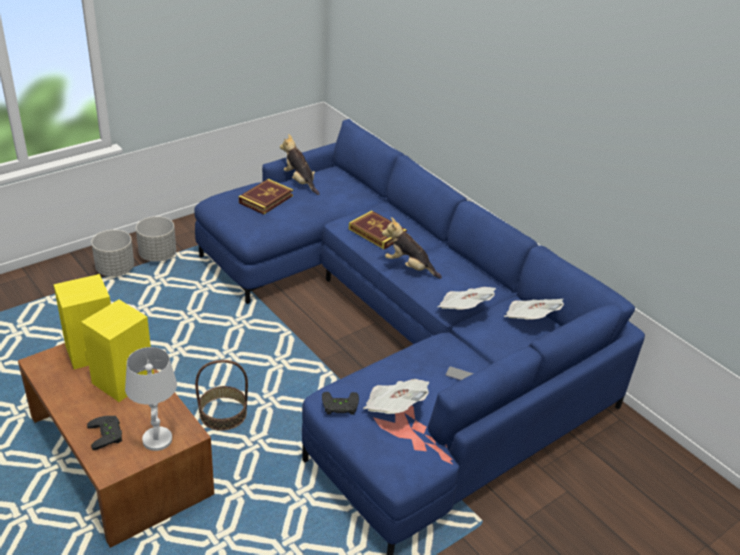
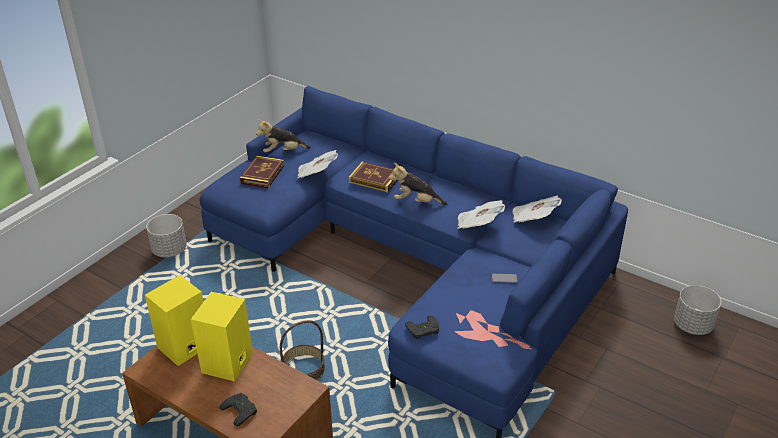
camera: 15 degrees left, 0 degrees up
grey planter [91,230,134,276] -> grey planter moved to [674,285,721,335]
white table lamp [125,347,177,451] -> none
plush toy [280,134,320,195] -> plush toy turned 45 degrees counterclockwise [256,119,311,153]
newspaper [363,379,429,414] -> newspaper moved to [297,150,338,179]

